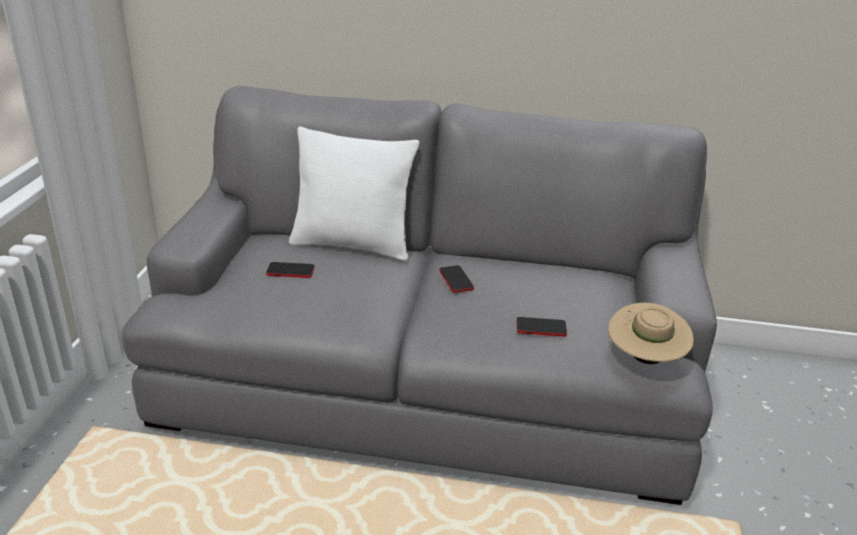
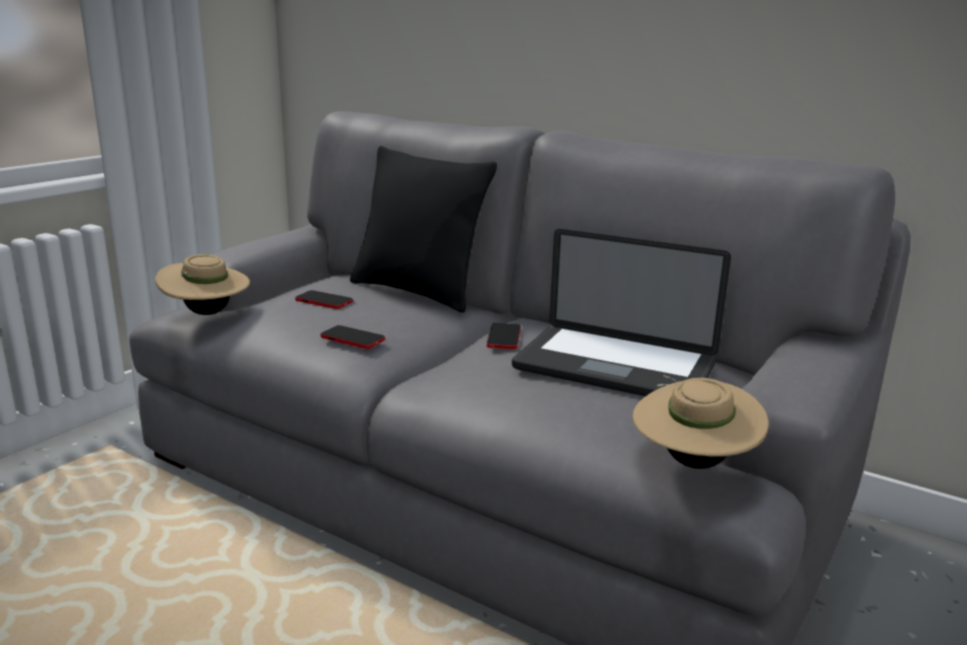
camera: 25 degrees right, 10 degrees down
white pillow [289,127,419,261] -> black pillow [350,146,497,313]
phone [517,317,567,337] -> phone moved to [321,325,385,349]
none -> beige hat [155,254,250,315]
none -> laptop [512,229,731,396]

